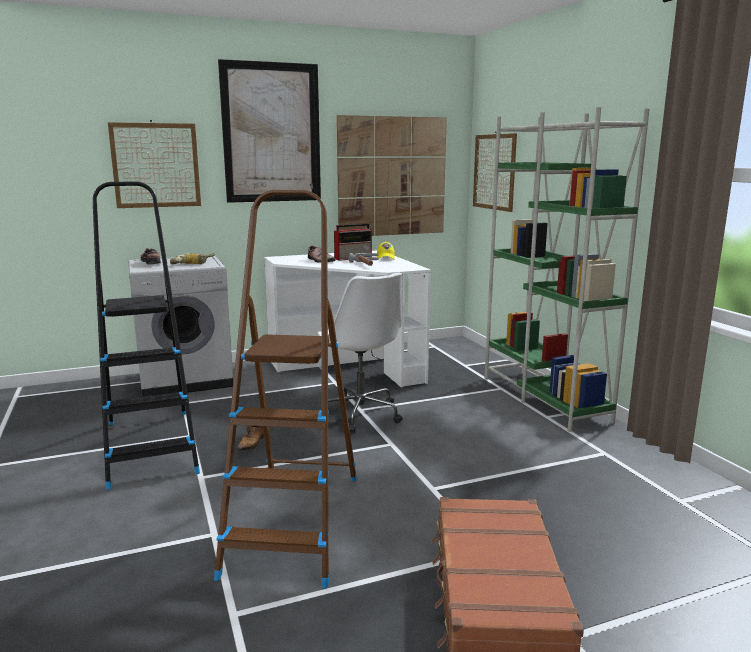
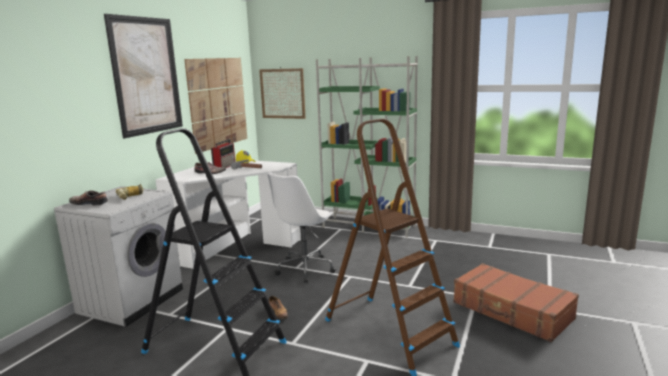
camera: 45 degrees left, 0 degrees up
picture [108,120,201,208] -> none
white office chair [317,273,403,433] -> white office chair turned 105 degrees clockwise [267,172,336,283]

